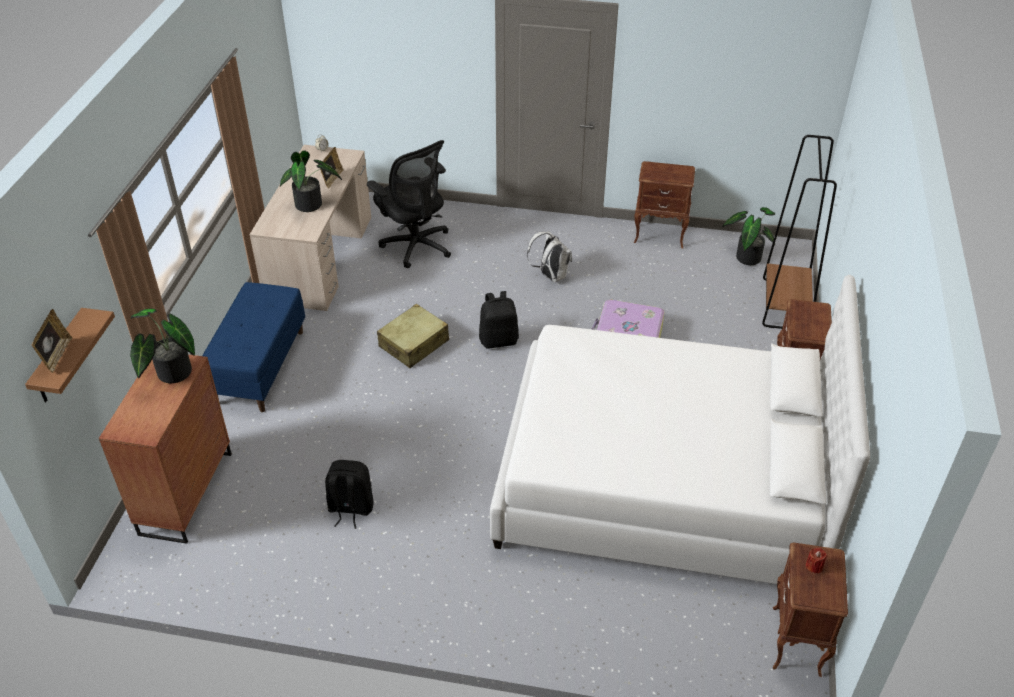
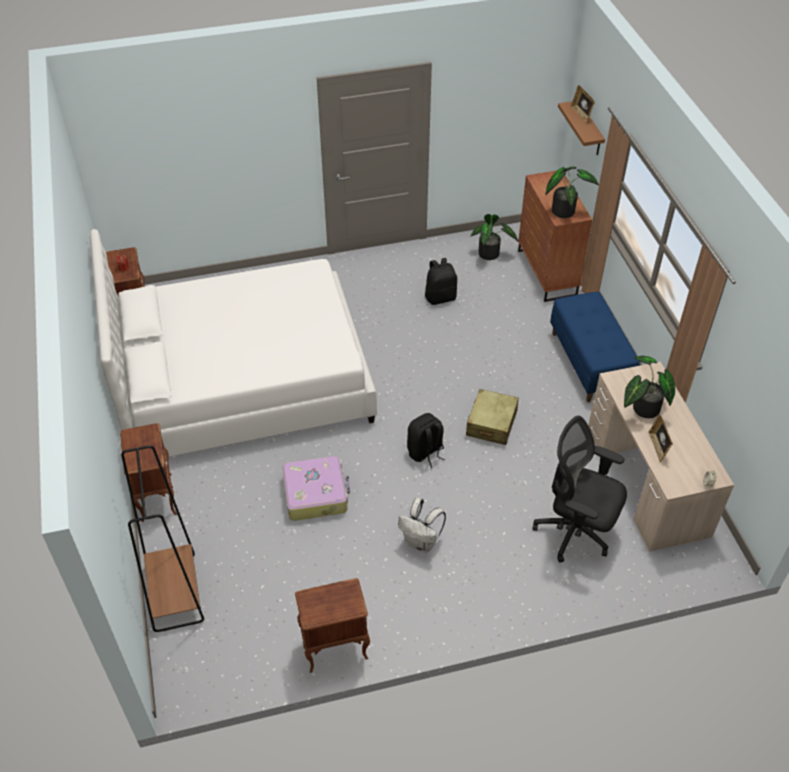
camera: 155 degrees right, 5 degrees up
potted plant [722,207,775,265] -> potted plant moved to [470,214,518,260]

